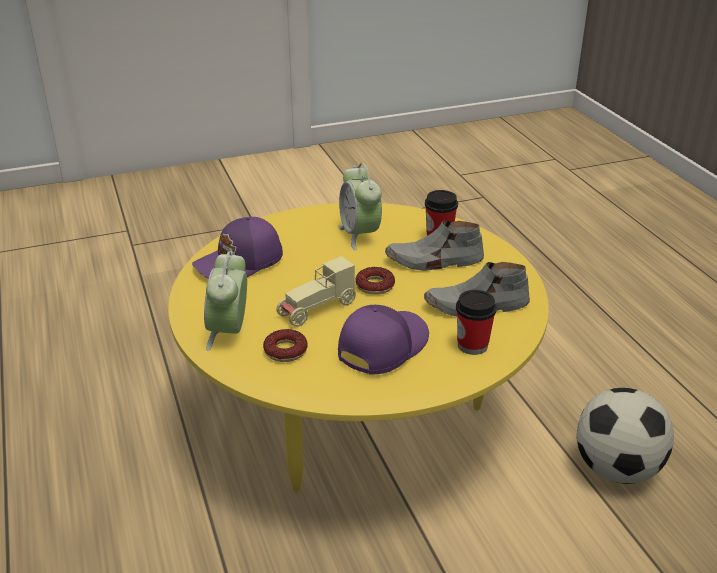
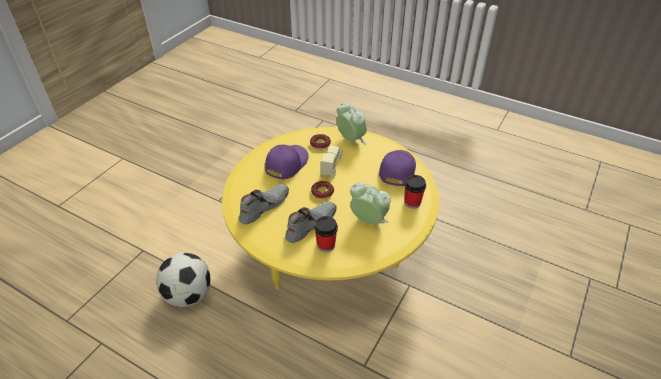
camera: 140 degrees right, 10 degrees up
purple cap [338,305,429,375] -> purple cap turned 150 degrees counterclockwise [265,145,309,180]
cup [456,290,497,355] -> cup moved to [404,175,426,209]

